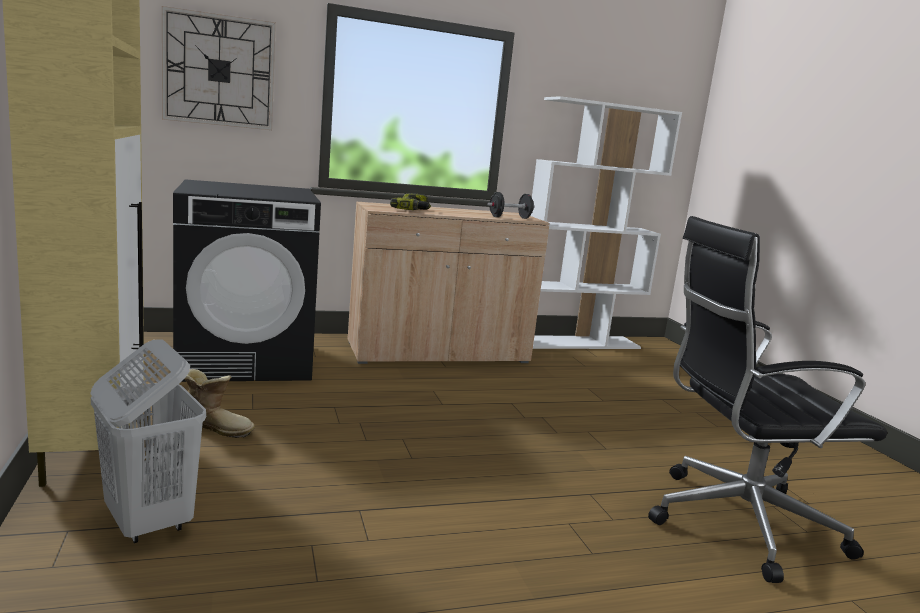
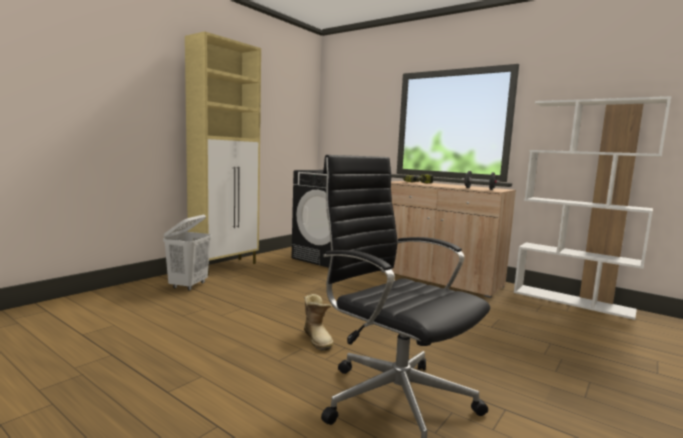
camera: 55 degrees right, 5 degrees down
wall clock [162,6,276,130] -> none
boot [184,369,255,438] -> boot moved to [304,294,334,350]

